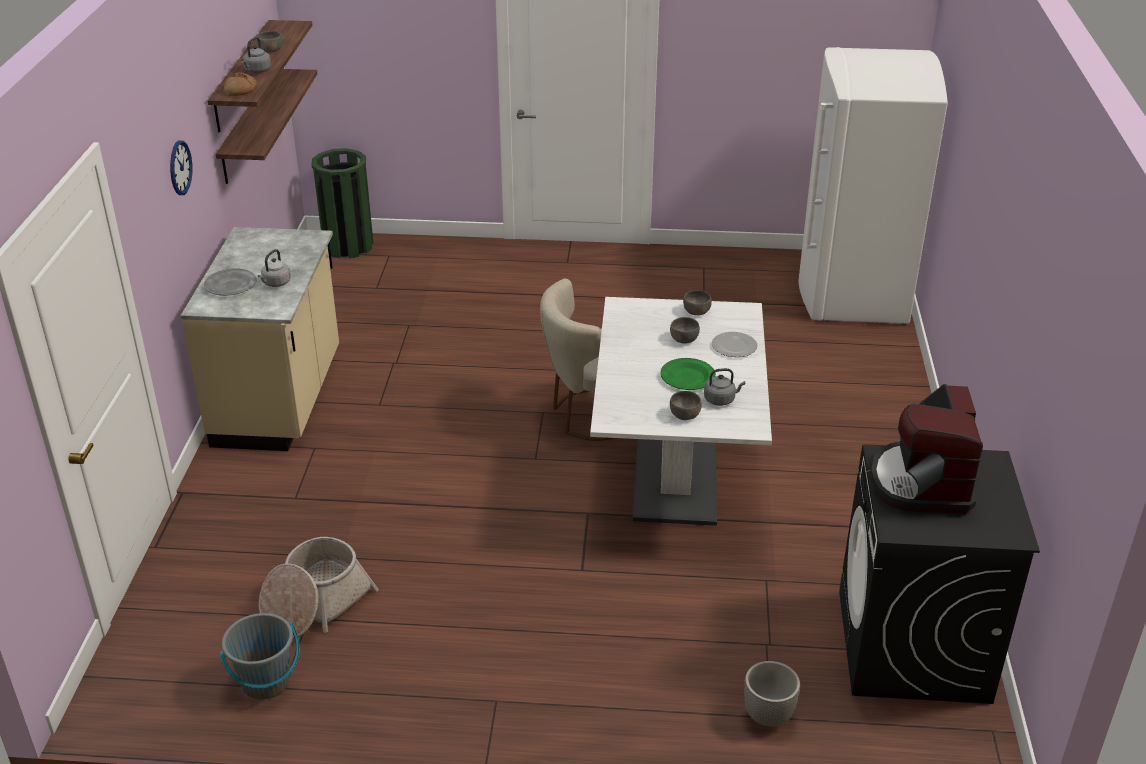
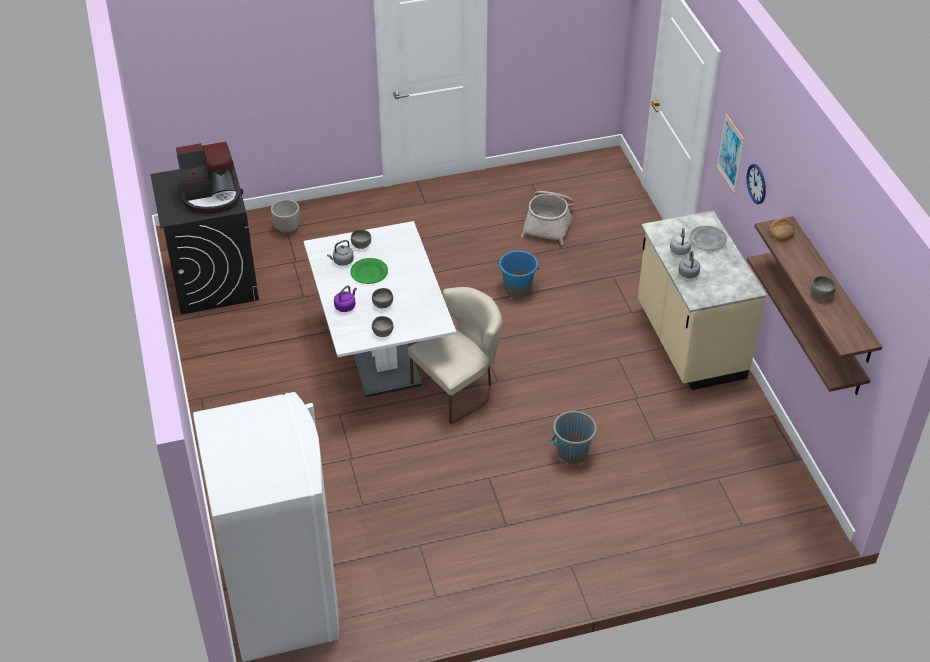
camera: 160 degrees right, 10 degrees up
grey bucket [219,613,300,700] -> grey bucket moved to [551,411,597,464]
grey kettle [241,37,271,73] -> grey kettle moved to [678,251,700,279]
green trash can [311,148,374,258] -> none
plate [712,332,758,357] -> purple kettle [334,286,357,312]
coffee machine [870,384,983,514] -> coffee machine turned 90 degrees clockwise [176,141,240,213]
none -> blue bucket [497,250,540,298]
none -> picture [716,113,744,193]

